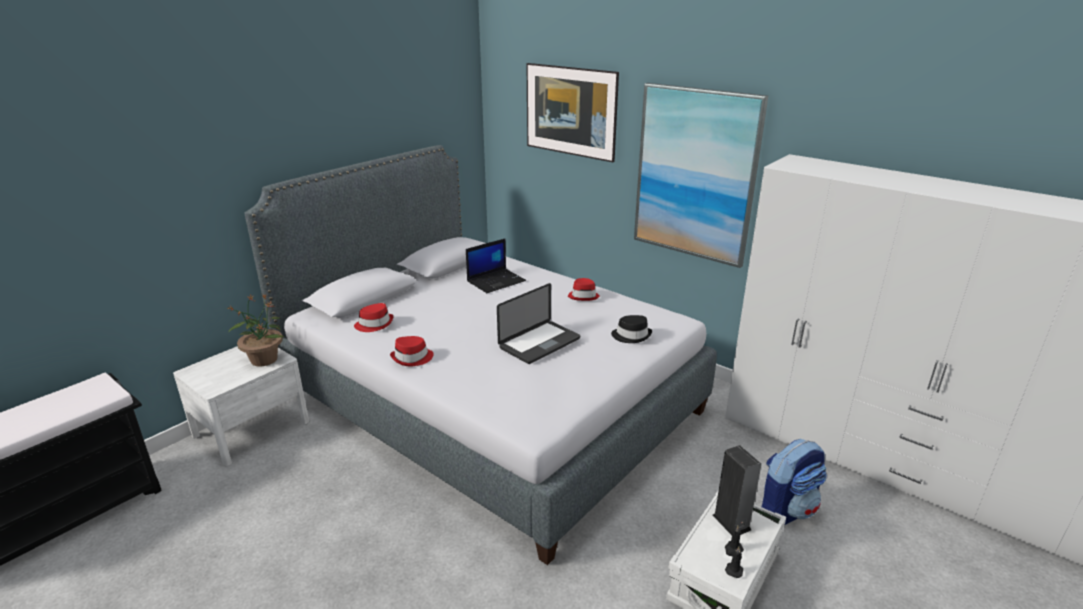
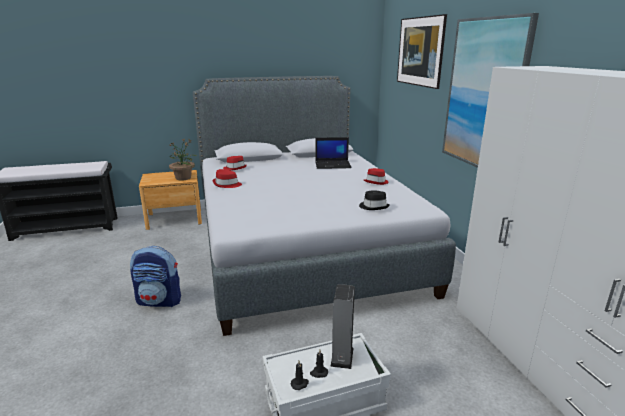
camera: 35 degrees right, 5 degrees down
white nightstand [173,346,309,466] -> brown nightstand [139,170,202,230]
laptop [497,283,580,364] -> none
backpack [762,439,827,525] -> backpack moved to [130,246,181,307]

